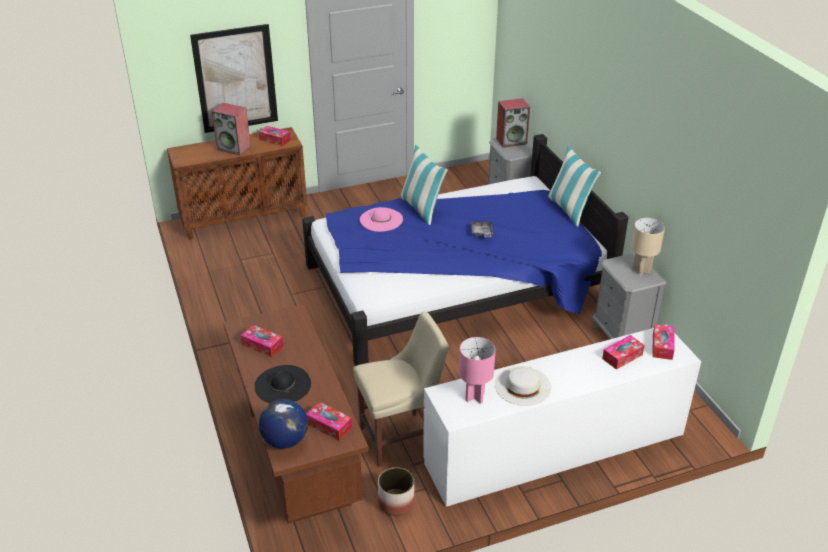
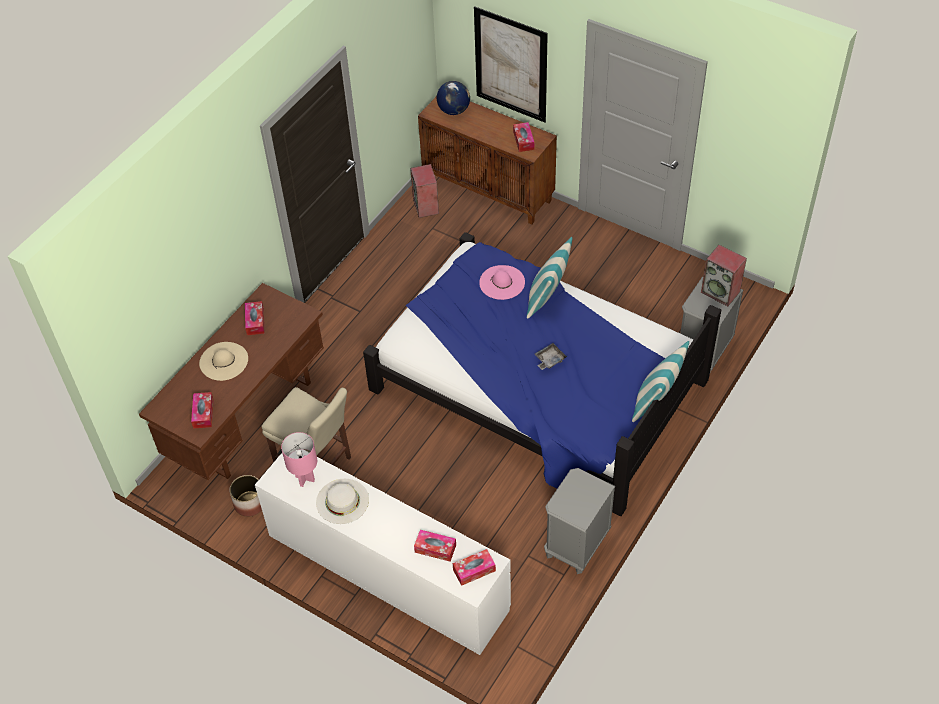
camera: 55 degrees right, 15 degrees up
speaker [211,103,251,155] -> speaker moved to [410,164,439,218]
black hat [255,365,311,403] -> beige hat [199,342,248,381]
globe [259,399,308,449] -> globe moved to [437,81,470,115]
beige table lamp [631,218,665,276] -> none

